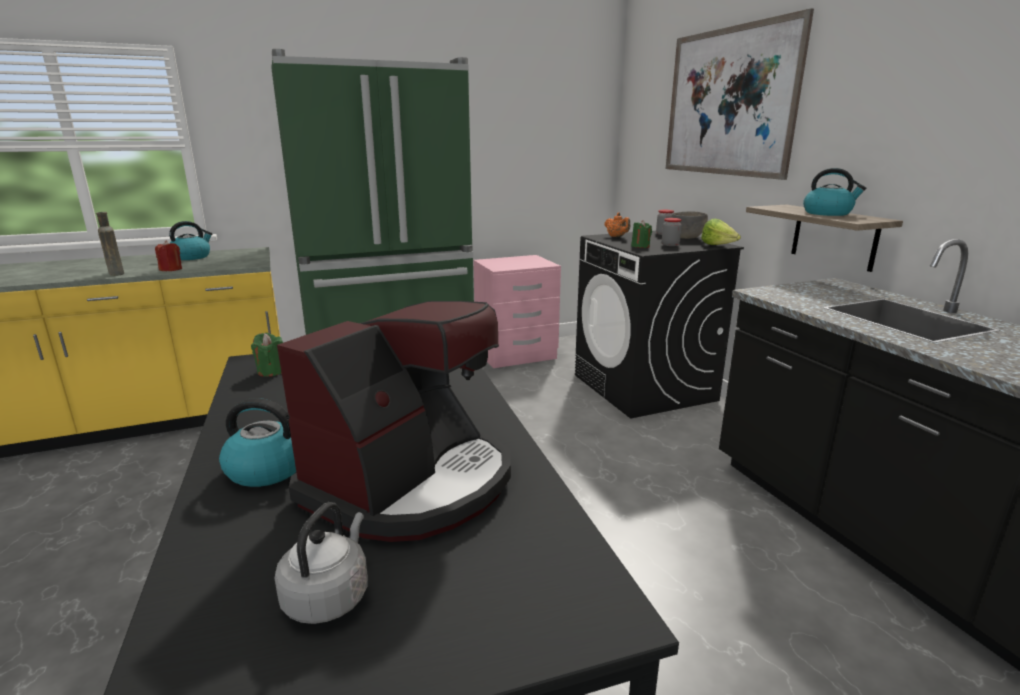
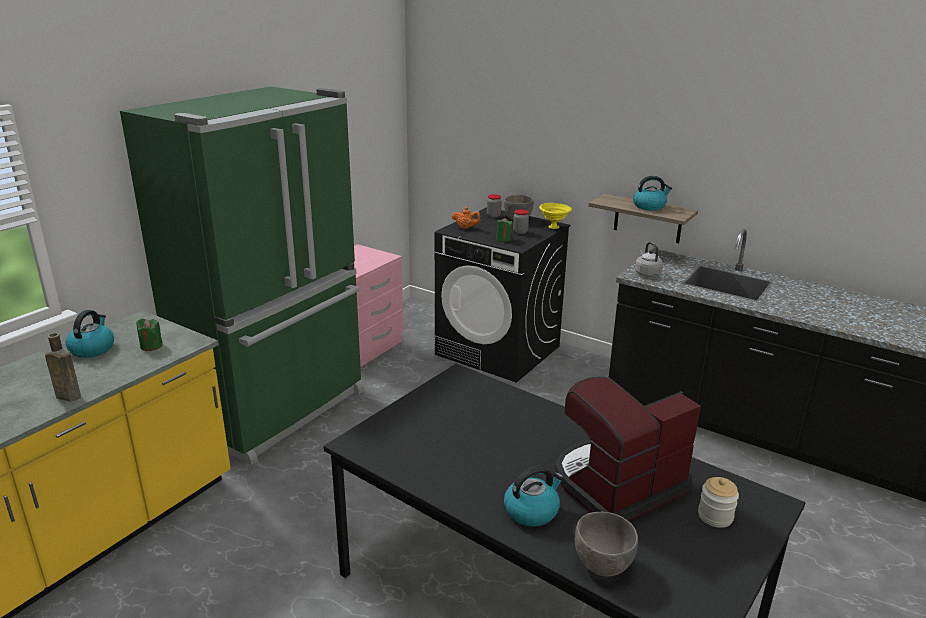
camera: 35 degrees left, 5 degrees up
red candle [155,240,182,271] -> none
green candle [251,333,283,377] -> green candle moved to [136,318,162,351]
grey kettle [274,502,368,624] -> grey kettle moved to [635,242,663,277]
coffee machine [277,301,511,542] -> coffee machine turned 120 degrees counterclockwise [555,377,701,521]
picture [666,8,814,180] -> none
lettuce [701,219,741,245] -> yellow bowl [539,203,572,229]
none -> grey bowl [575,512,638,577]
none -> jar [698,477,739,528]

